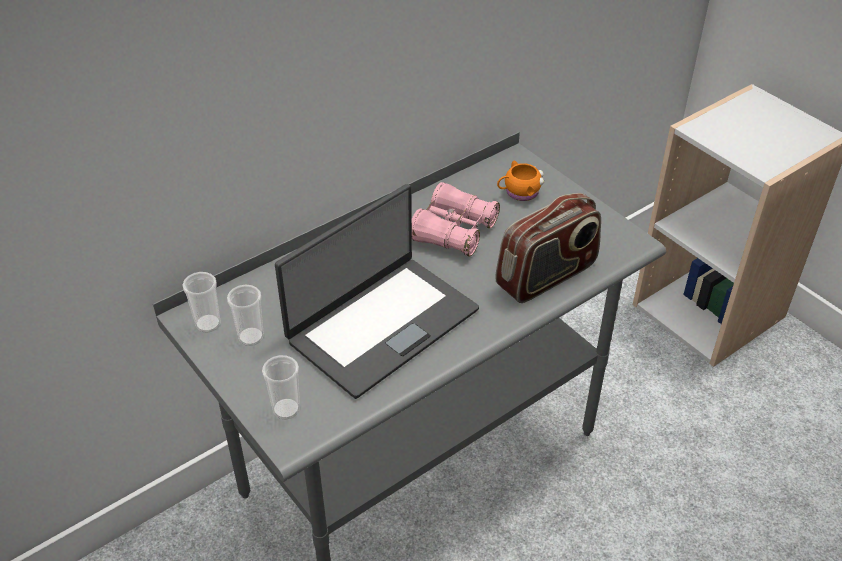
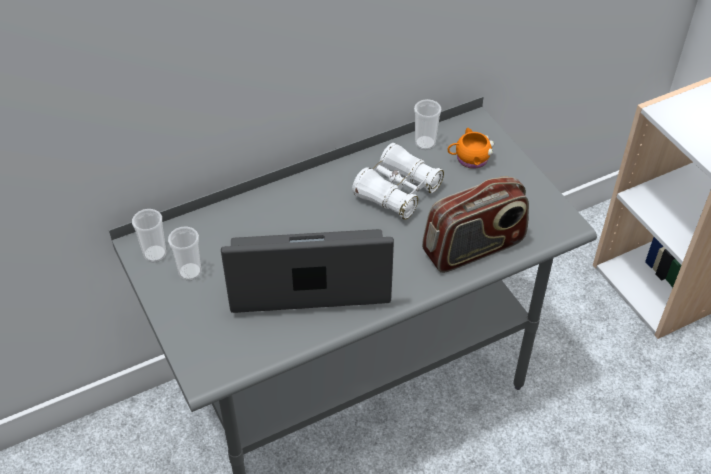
camera: 10 degrees right, 5 degrees up
cup [262,355,300,419] -> cup moved to [414,99,441,150]
laptop [275,184,479,399] -> laptop turned 150 degrees counterclockwise [221,229,394,313]
pink binoculars [412,182,500,256] -> white binoculars [352,143,444,220]

